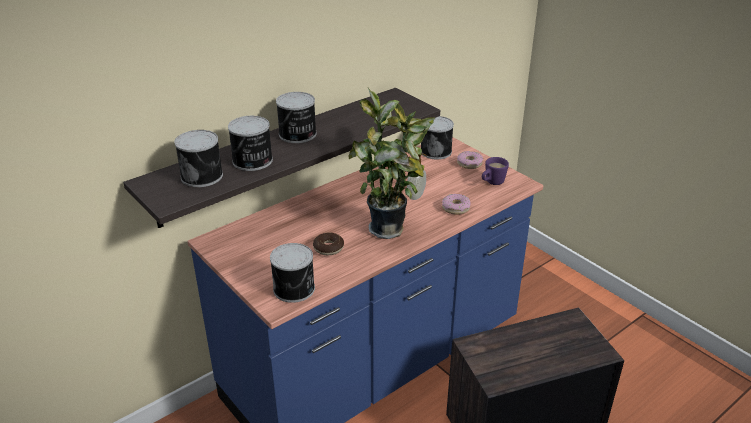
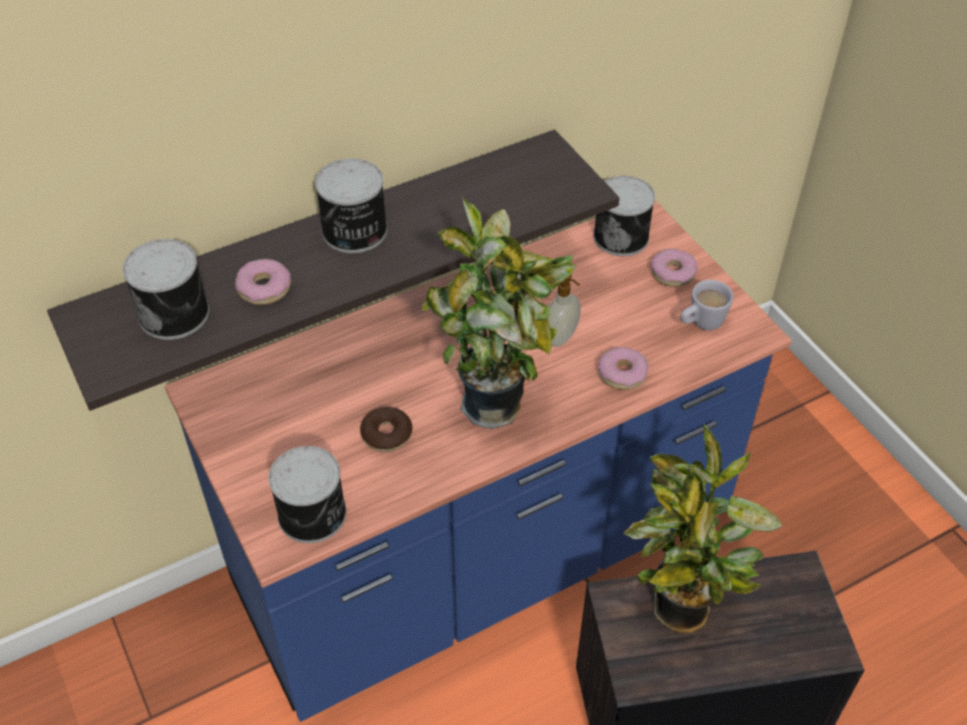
camera: 10 degrees right, 15 degrees up
can [228,116,273,171] -> donut [235,259,291,305]
purple mug [482,157,509,185] -> white mug [680,280,733,330]
none -> potted plant [623,423,782,633]

